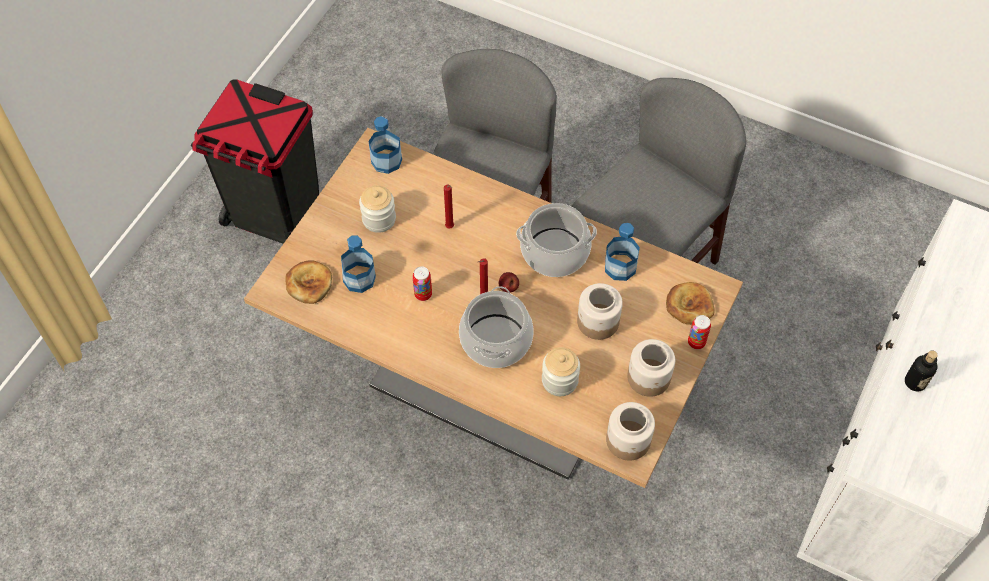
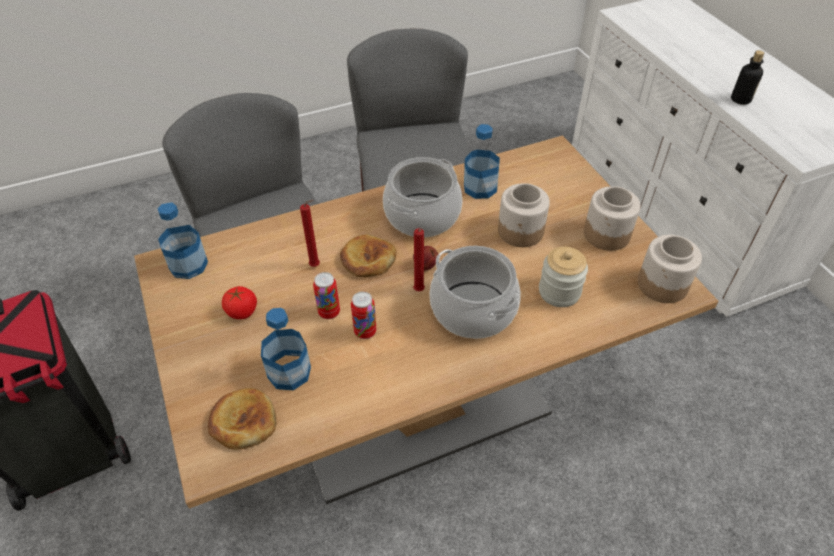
camera: 50 degrees left, 10 degrees down
jar [359,185,396,233] -> tomato [222,286,257,319]
bread [666,282,714,325] -> bread moved to [340,234,396,277]
can [688,315,711,350] -> can moved to [313,272,340,319]

